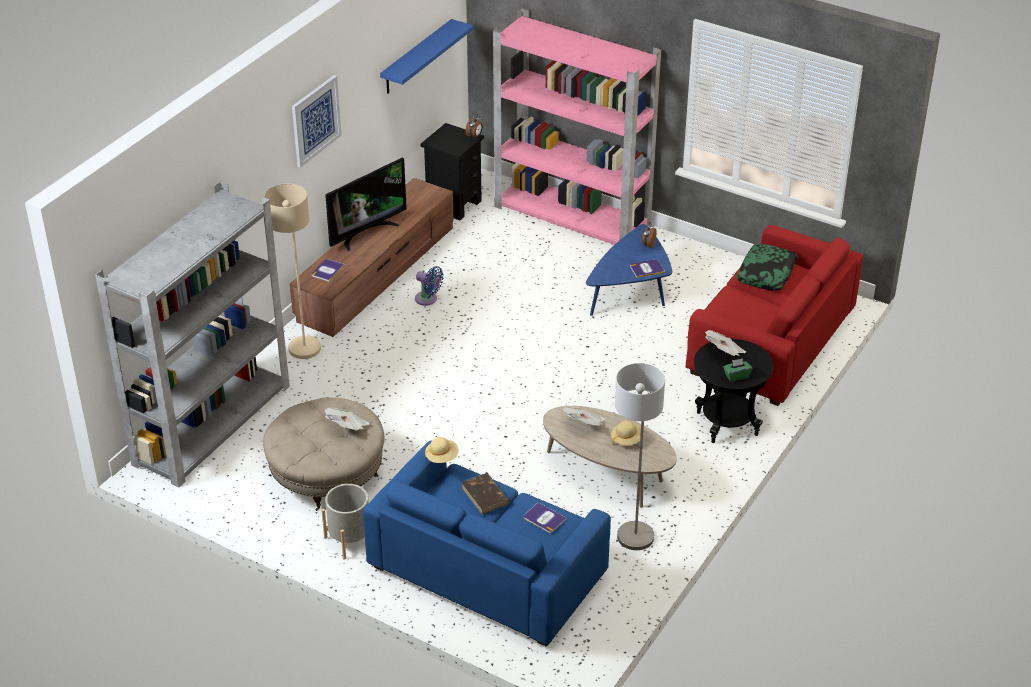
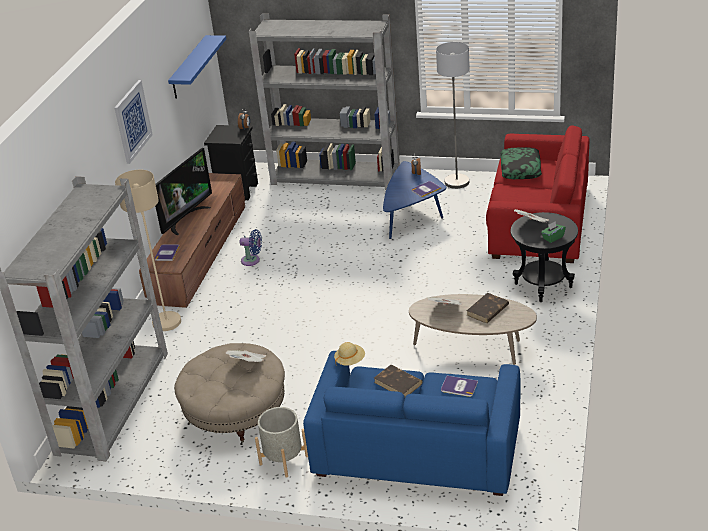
camera: 15 degrees left, 5 degrees down
pink bookcase [493,9,661,245] -> grey bookcase [249,13,400,190]
beige hat [611,421,644,446] -> brown book [467,293,509,323]
grey floor lamp [615,363,665,550] -> grey floor lamp moved to [436,42,469,189]

